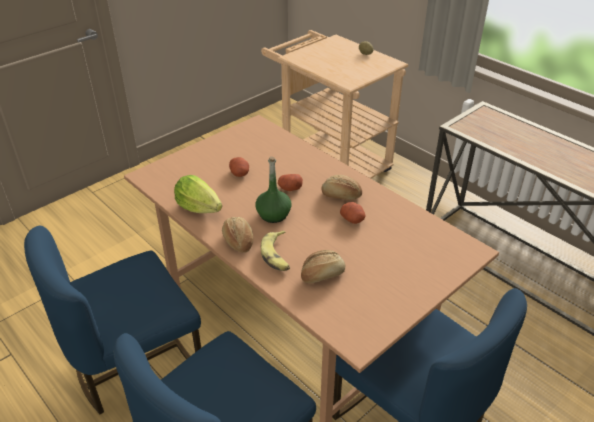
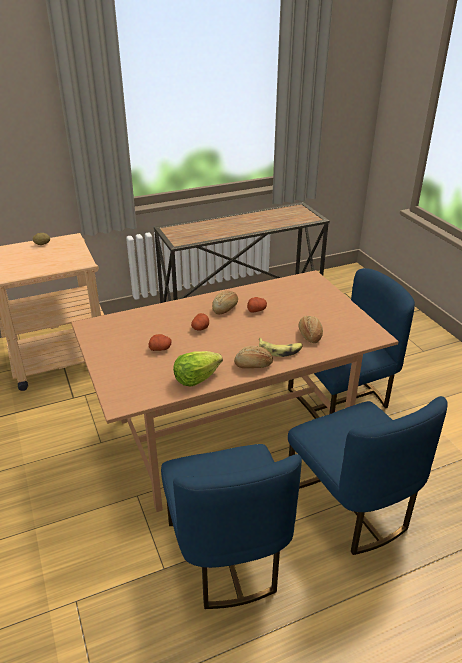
camera: 70 degrees left, 5 degrees down
green bottle [255,157,292,223] -> none

